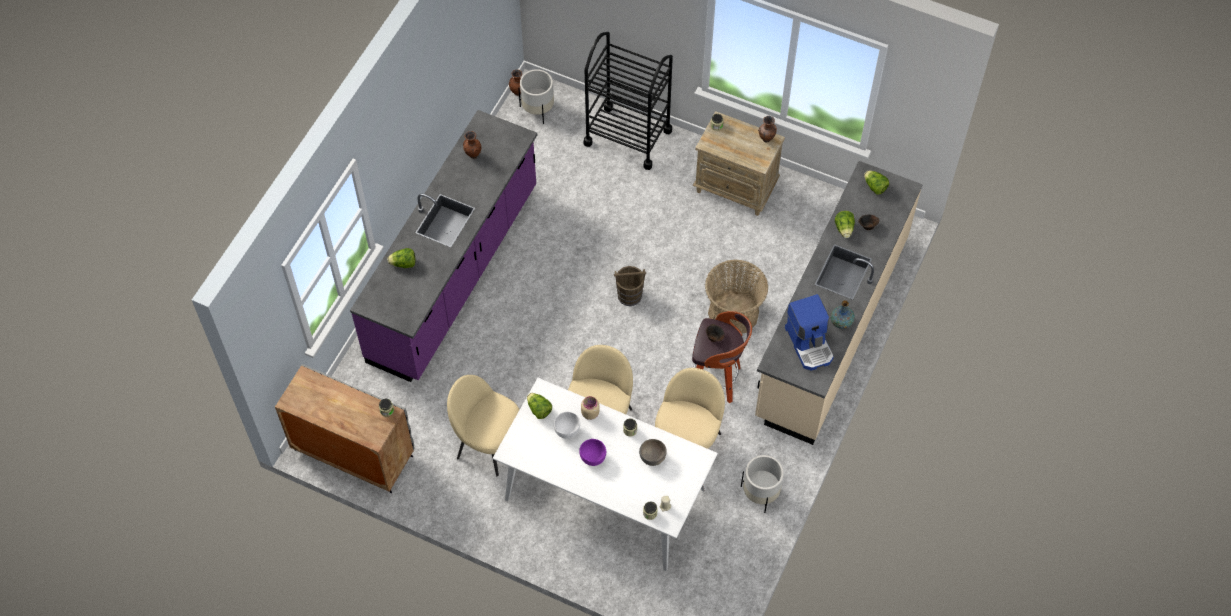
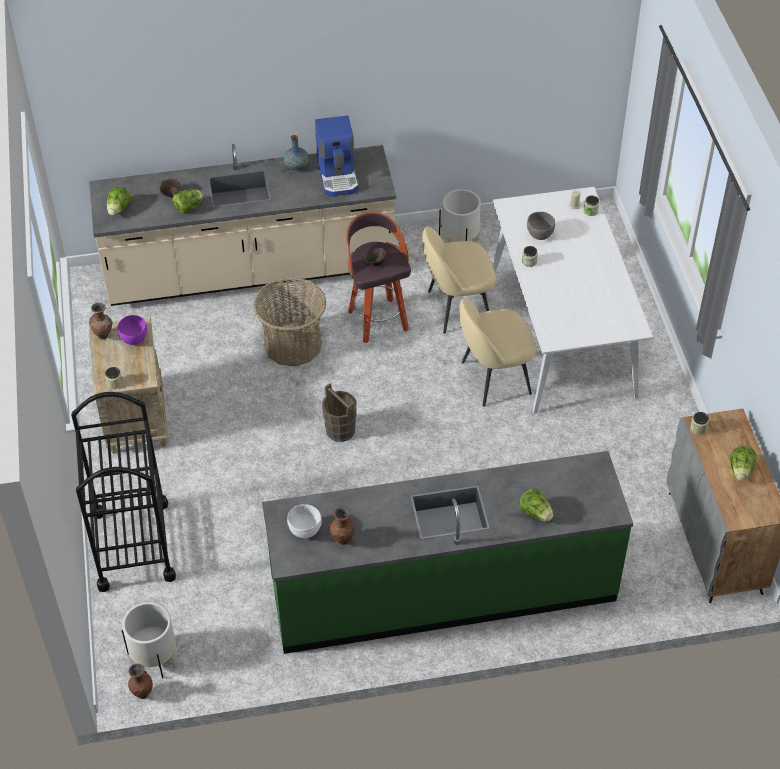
camera: 125 degrees left, 10 degrees down
purple counter [350,110,537,382] -> green counter [262,451,633,654]
beige chair [447,375,520,476] -> none
lettuce [527,393,552,419] -> lettuce moved to [730,446,757,481]
white bowl [554,412,580,439] -> white bowl moved to [287,504,322,538]
purple bowl [579,439,606,466] -> purple bowl moved to [118,315,147,345]
beige jar [581,396,599,420] -> none
coffee machine [785,294,834,371] -> coffee machine turned 135 degrees clockwise [315,116,358,197]

